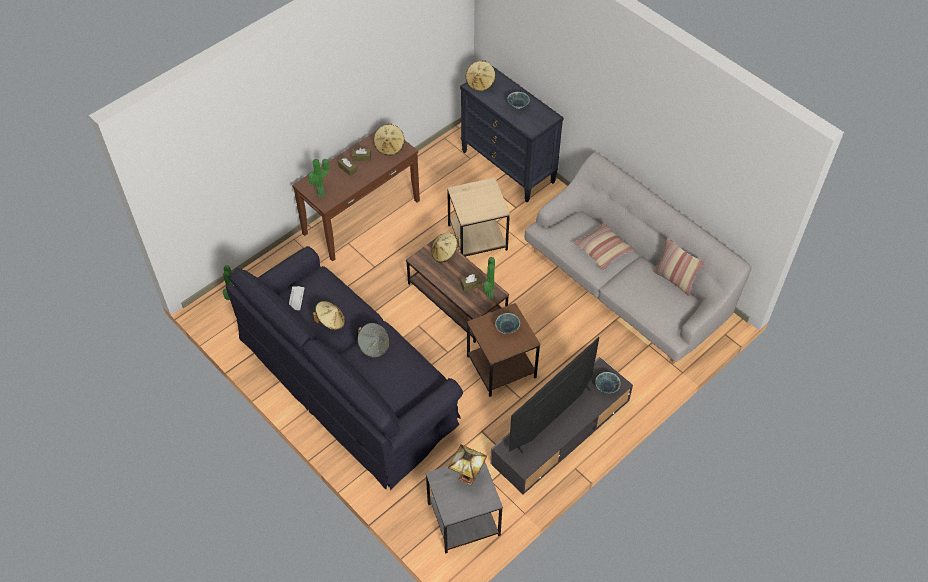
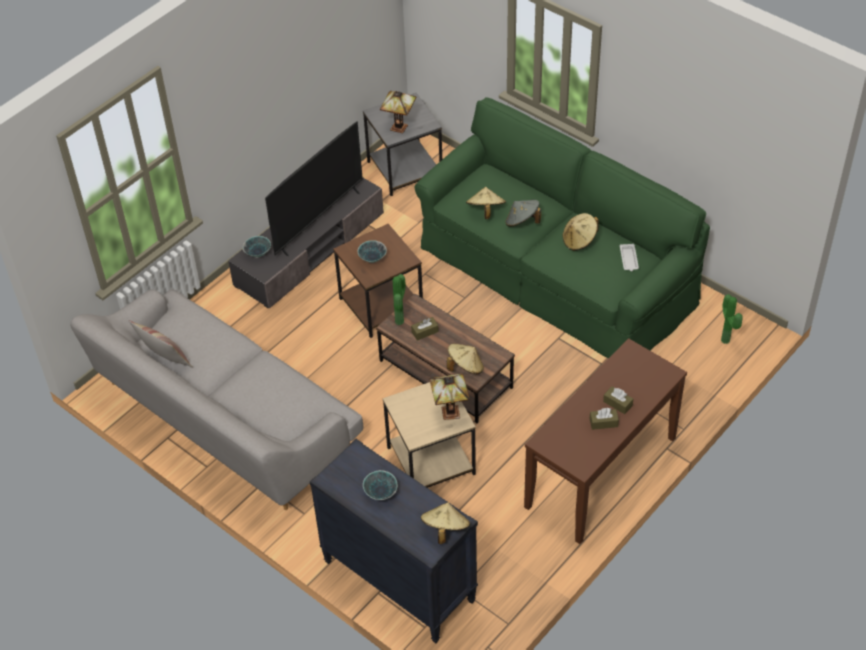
camera: 175 degrees right, 5 degrees down
black sofa [226,246,463,490] -> green sofa [415,97,710,358]
potted plant [308,159,330,197] -> none
beige hat [373,123,404,156] -> beige hat moved to [466,187,506,219]
pillow [574,223,634,270] -> none
none -> table lamp [429,373,470,420]

